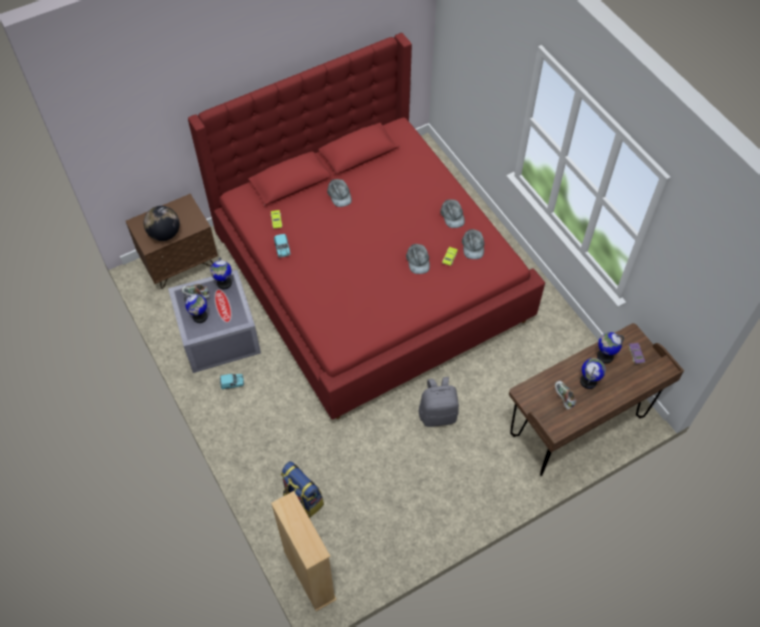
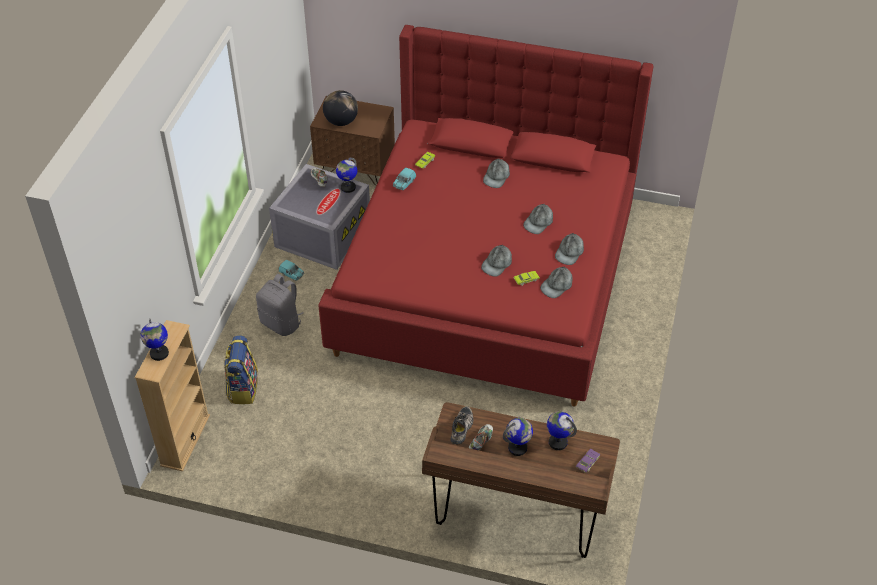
camera: 45 degrees right, 10 degrees down
globe [184,294,208,323] -> globe moved to [141,319,169,361]
grey backpack [419,377,459,427] -> grey backpack moved to [256,274,304,336]
none -> shoe [451,406,473,444]
none -> grey cap [523,204,553,234]

